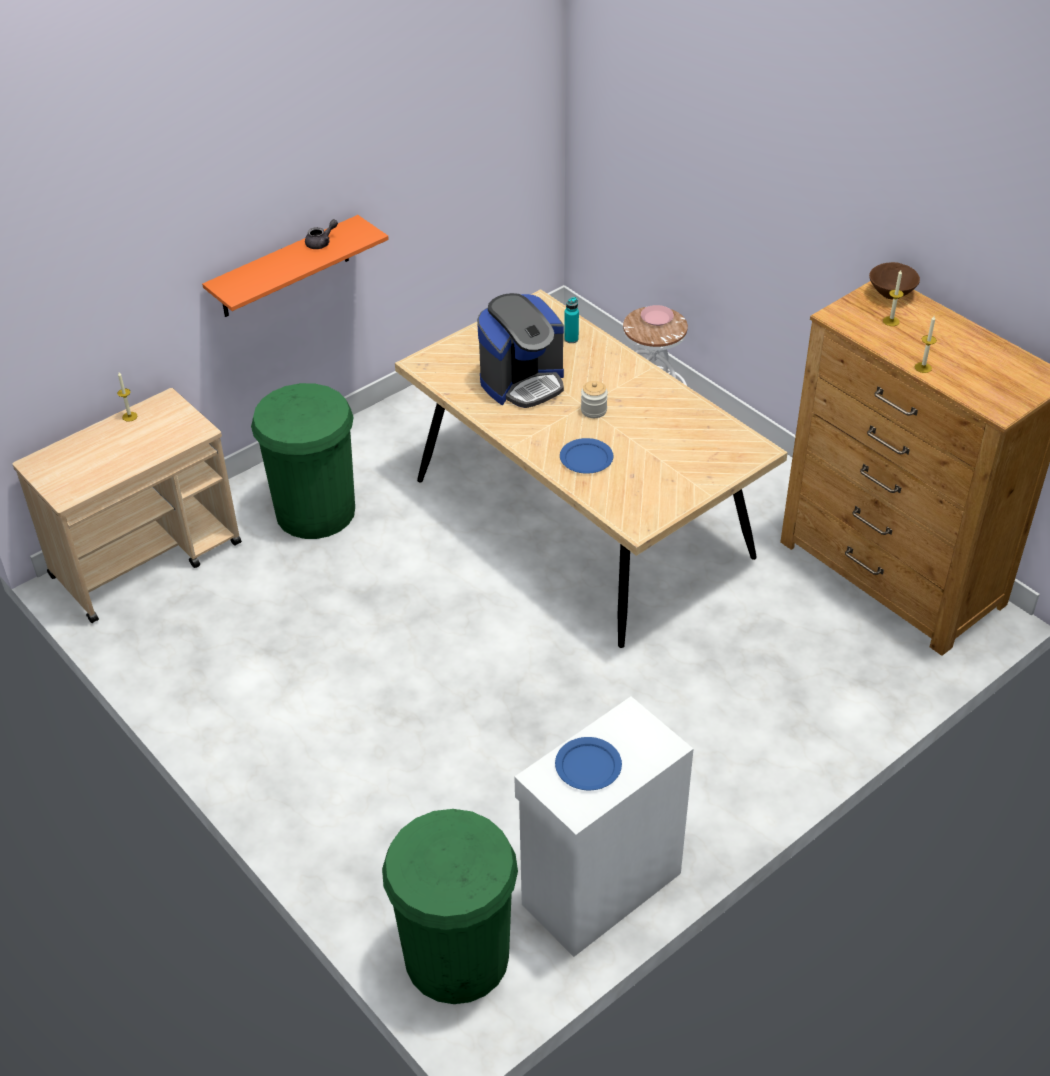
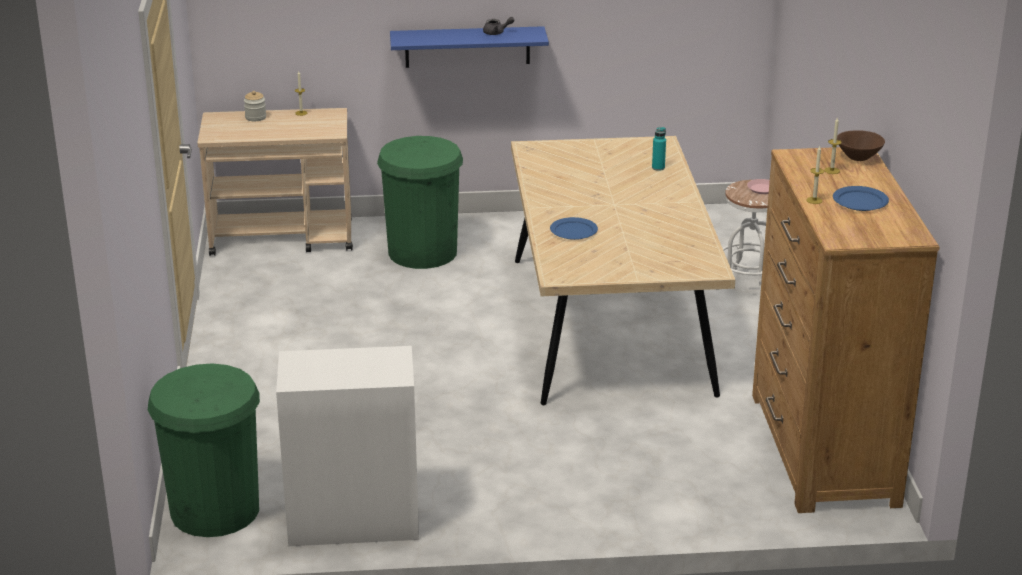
camera: 35 degrees right, 15 degrees down
orange shelf [202,215,389,317] -> blue shelf [390,26,549,68]
coffee machine [477,293,564,408] -> none
blue plate [555,737,622,790] -> blue plate moved to [833,186,889,211]
jar [581,381,608,418] -> jar moved to [244,91,266,121]

